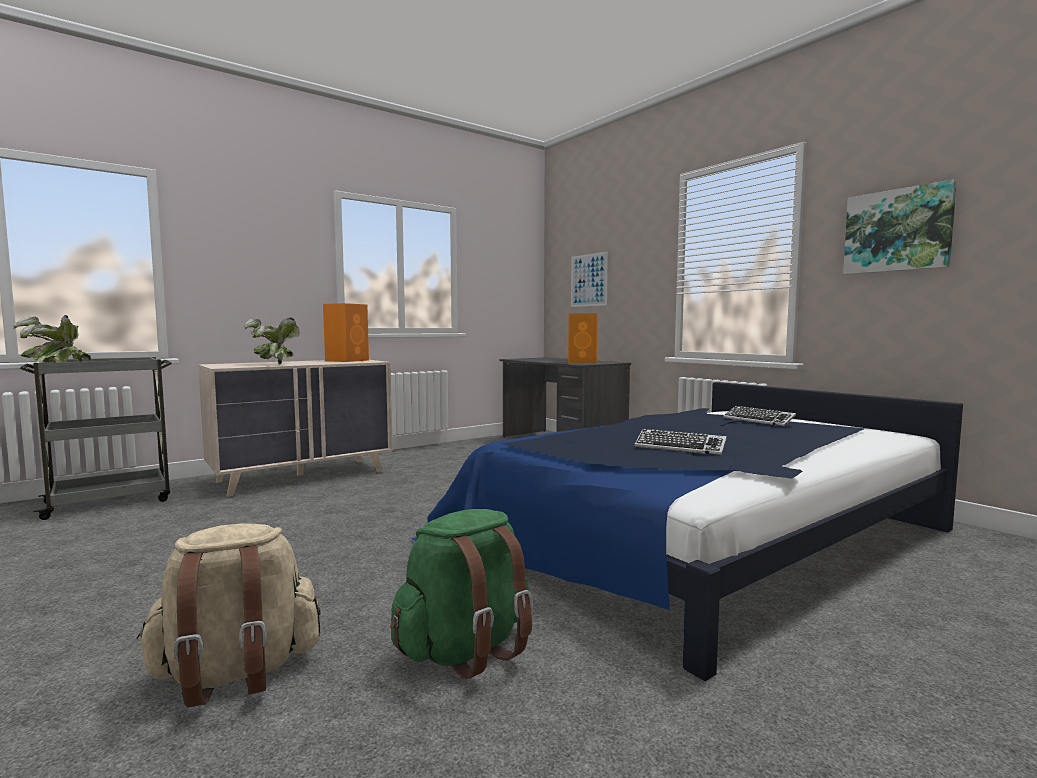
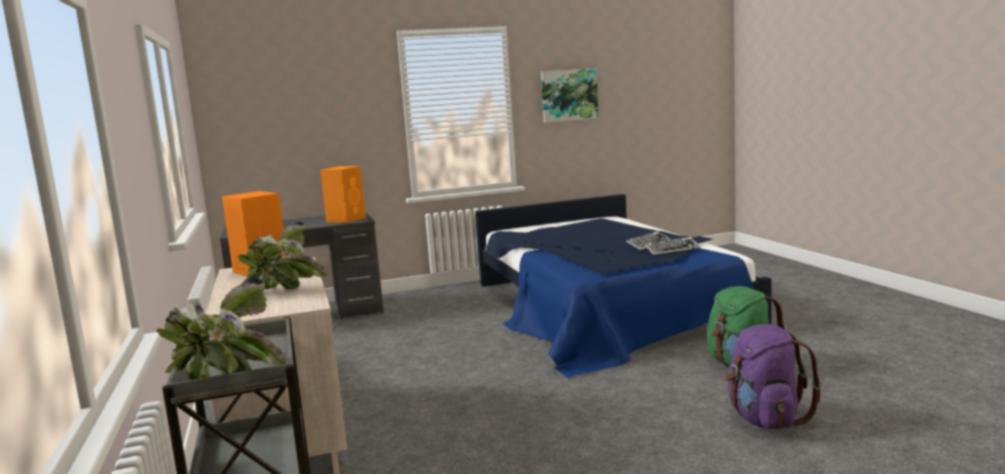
camera: 70 degrees left, 5 degrees up
beige backpack [136,523,321,708] -> purple backpack [724,324,822,429]
picture [571,251,608,307] -> none
keyboard [723,406,796,426] -> keyboard moved to [644,237,700,255]

